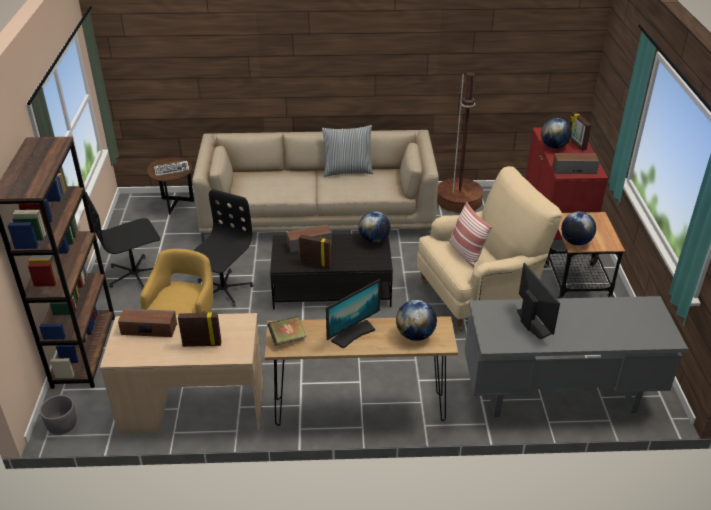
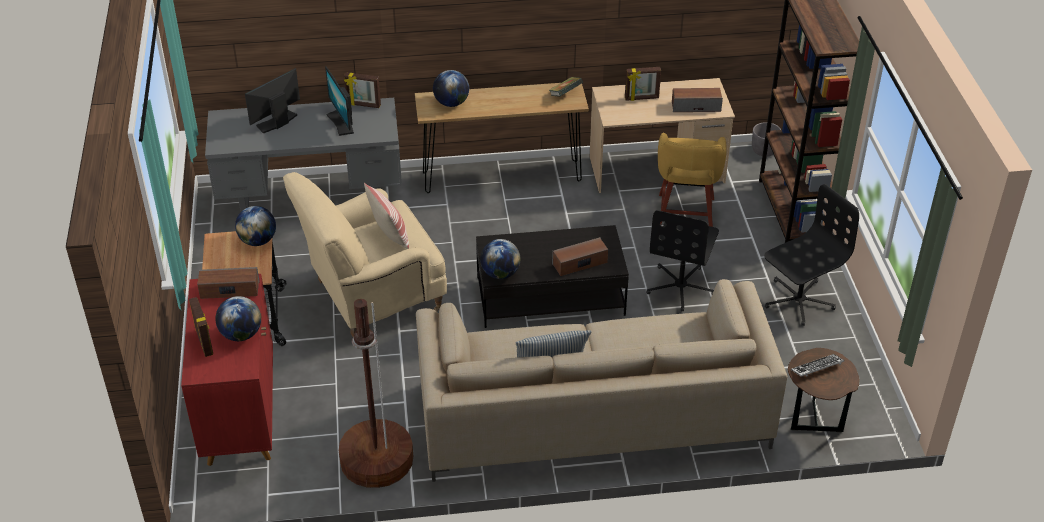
camera: 175 degrees right, 5 degrees up
picture frame [299,235,331,268] -> picture frame moved to [344,72,381,108]
monitor [326,279,380,349] -> monitor moved to [245,68,300,133]

